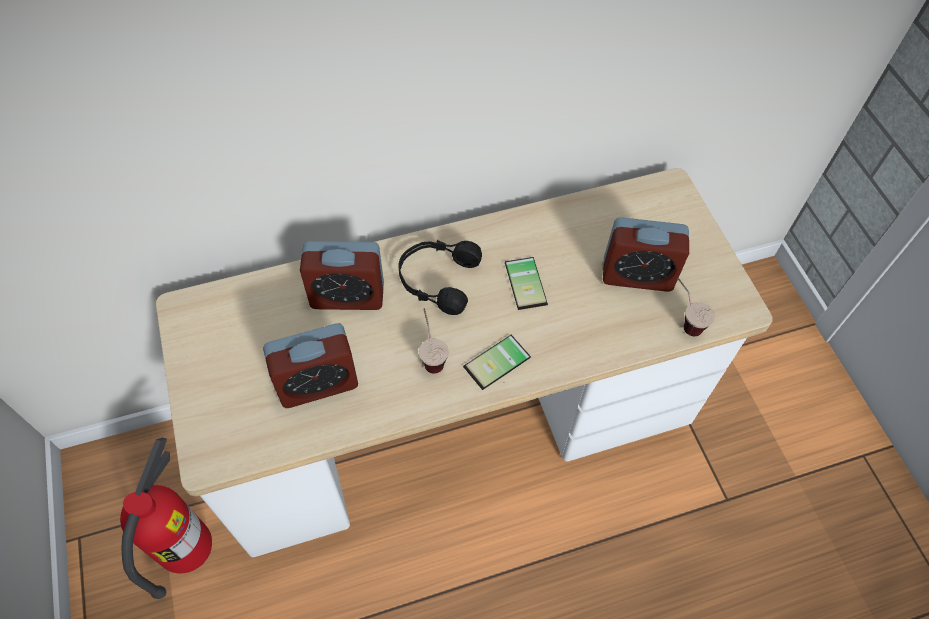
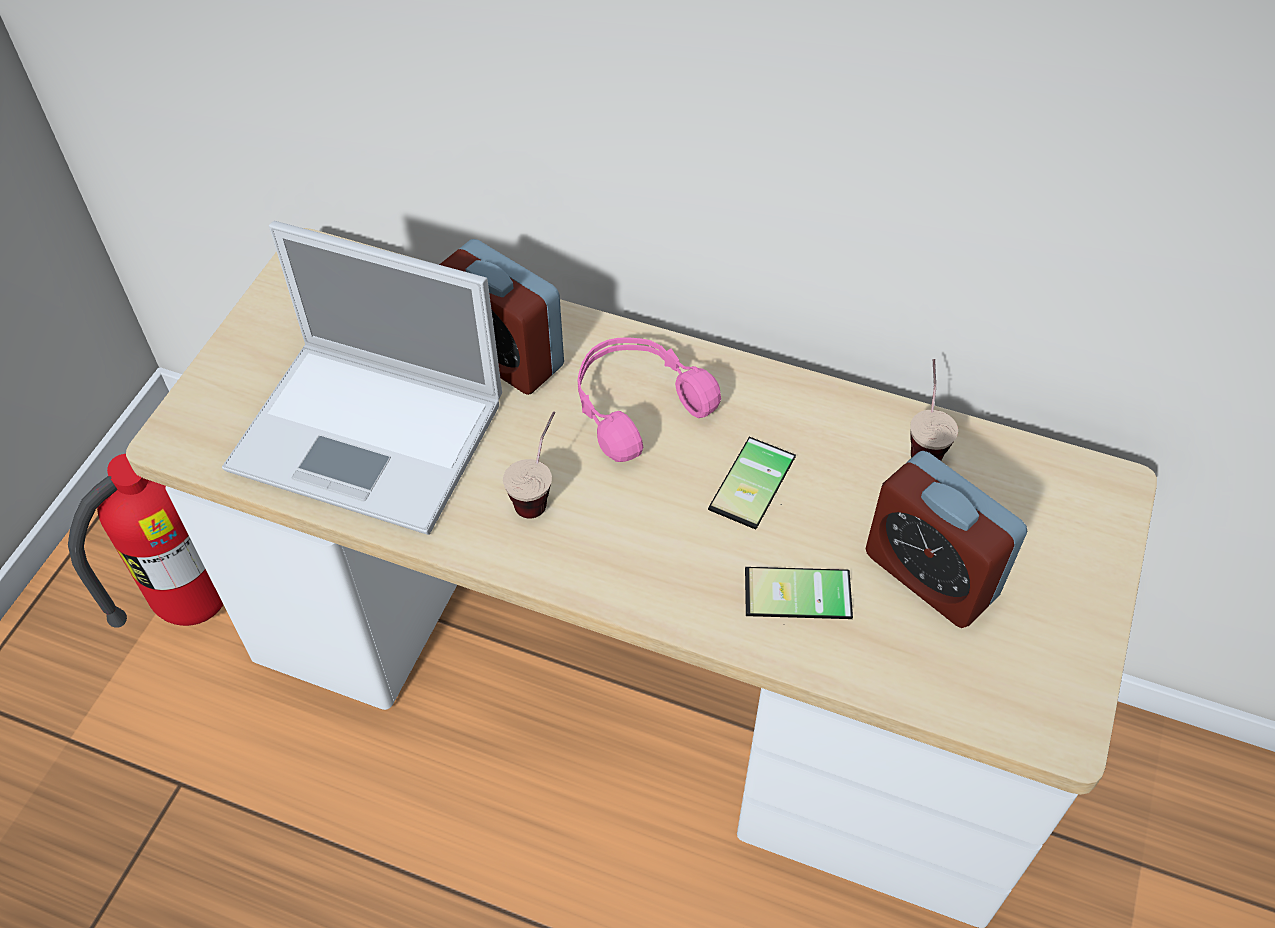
camera: 40 degrees right, 5 degrees down
alarm clock [263,323,358,408] -> laptop [222,221,502,535]
black headphones [398,240,482,315] -> pink headphones [577,337,721,462]
phone [463,335,531,390] -> phone moved to [745,567,853,625]
cup [677,278,715,336] -> cup moved to [910,359,958,461]

